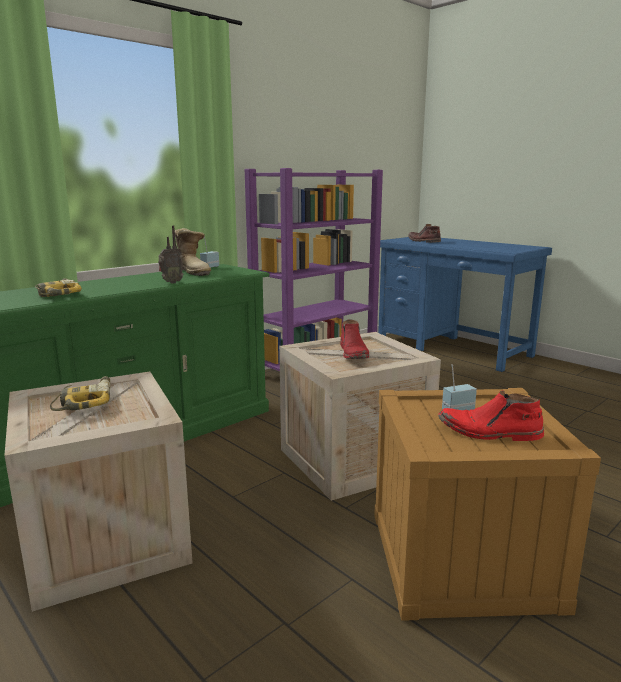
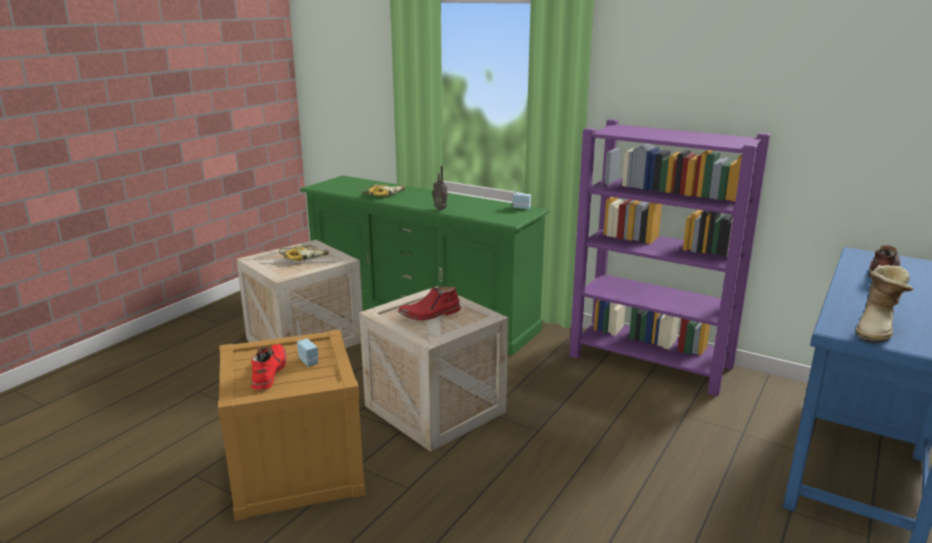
camera: 75 degrees right, 5 degrees up
boot [175,228,211,276] -> boot moved to [855,265,913,343]

